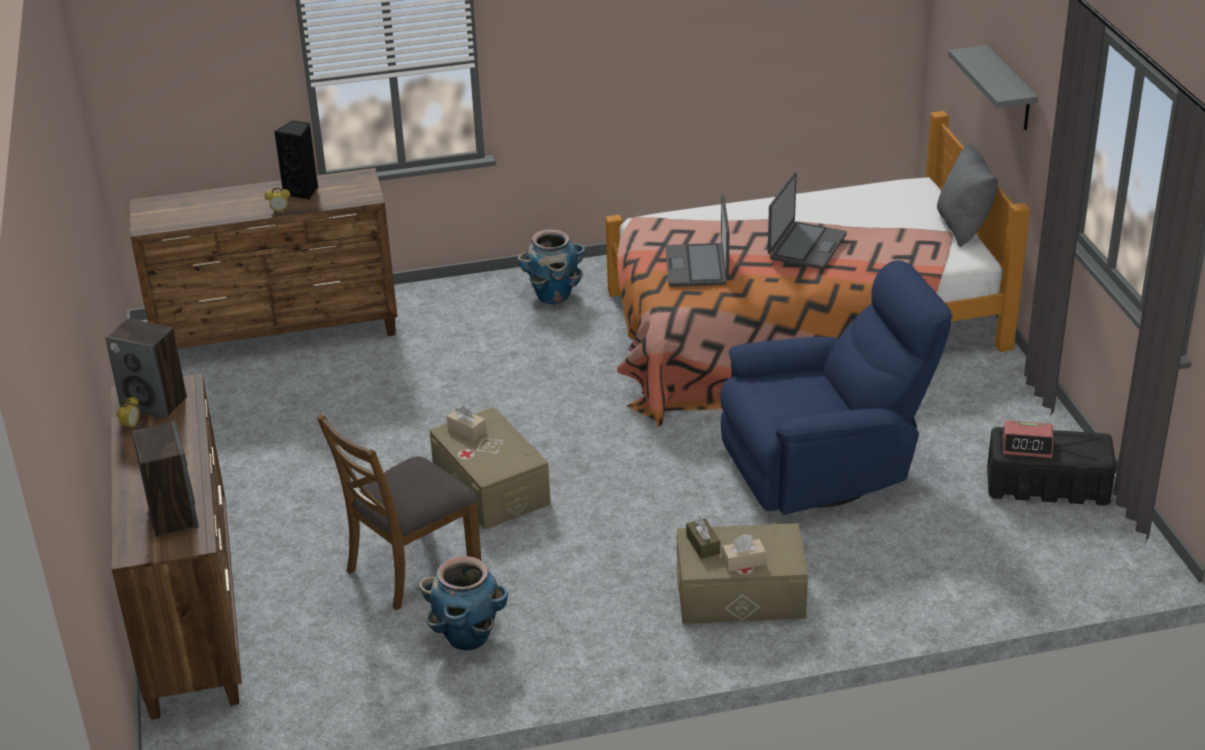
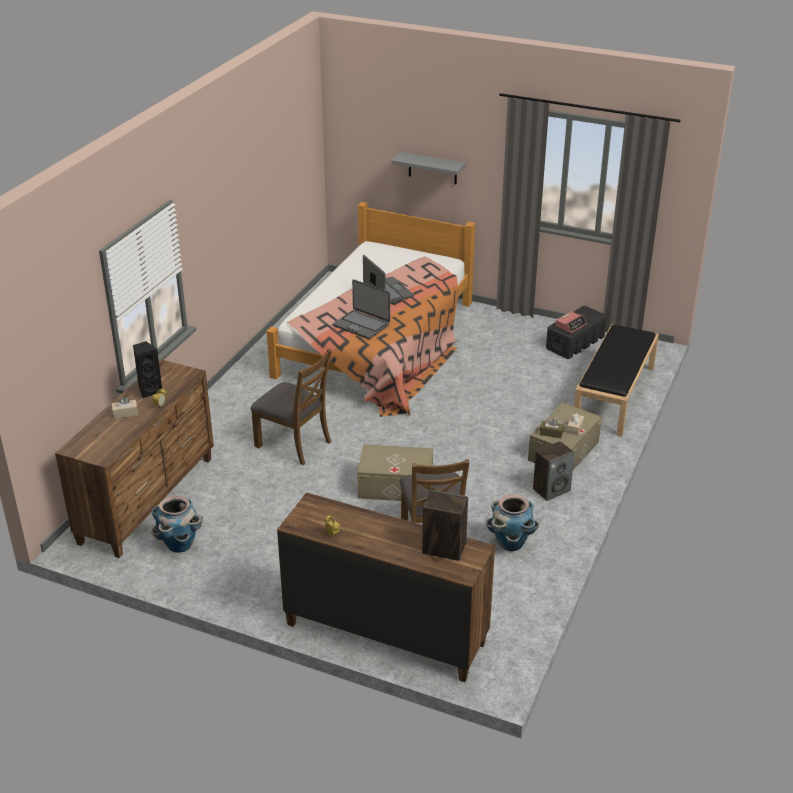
camera: 55 degrees left, 0 degrees up
speaker [105,318,187,419] -> speaker moved to [533,441,575,501]
beige tissue box [447,406,486,440] -> beige tissue box moved to [111,397,138,419]
planter [518,229,585,304] -> planter moved to [150,496,204,553]
blue armchair [720,260,953,515] -> none
grey pillow [937,143,998,247] -> none
none -> brown chair [251,349,332,465]
none -> black bench [574,324,659,437]

